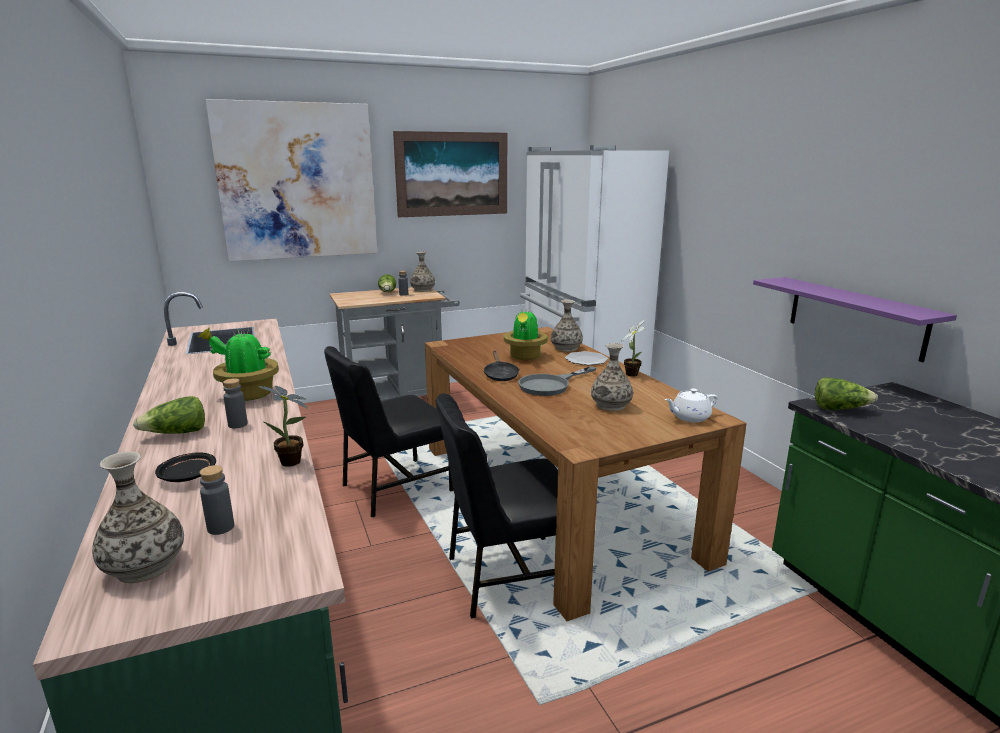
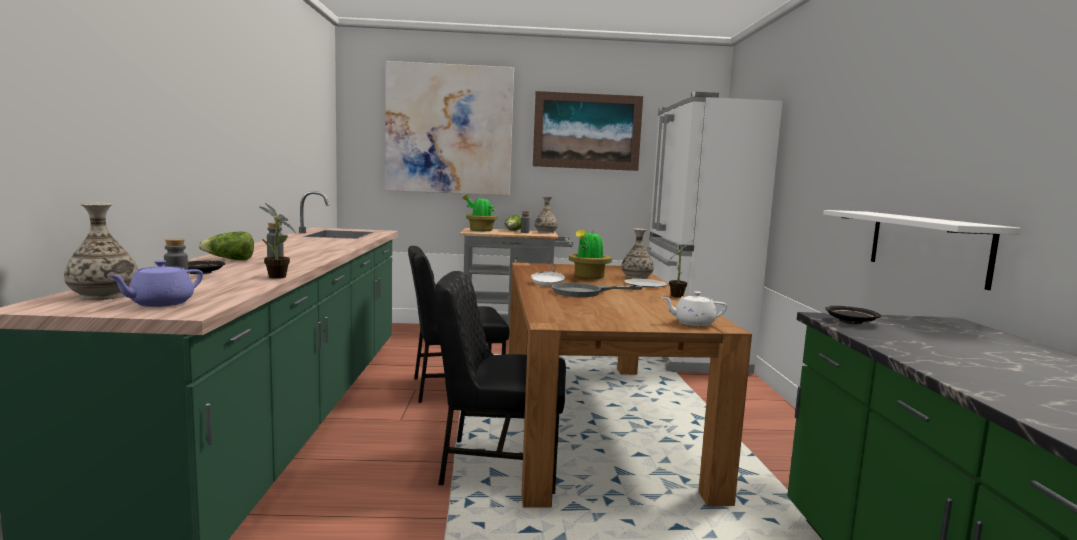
camera: 20 degrees right, 10 degrees down
potted plant [198,327,279,401] -> potted plant moved to [463,194,497,231]
black frying pan [484,351,519,381] -> white frying pan [531,265,565,286]
vase [591,343,633,411] -> none
purple shelf [753,277,957,362] -> white shelf [823,210,1021,290]
lettuce [815,377,878,410] -> black plate [825,306,881,324]
none -> purple teapot [107,260,203,307]

